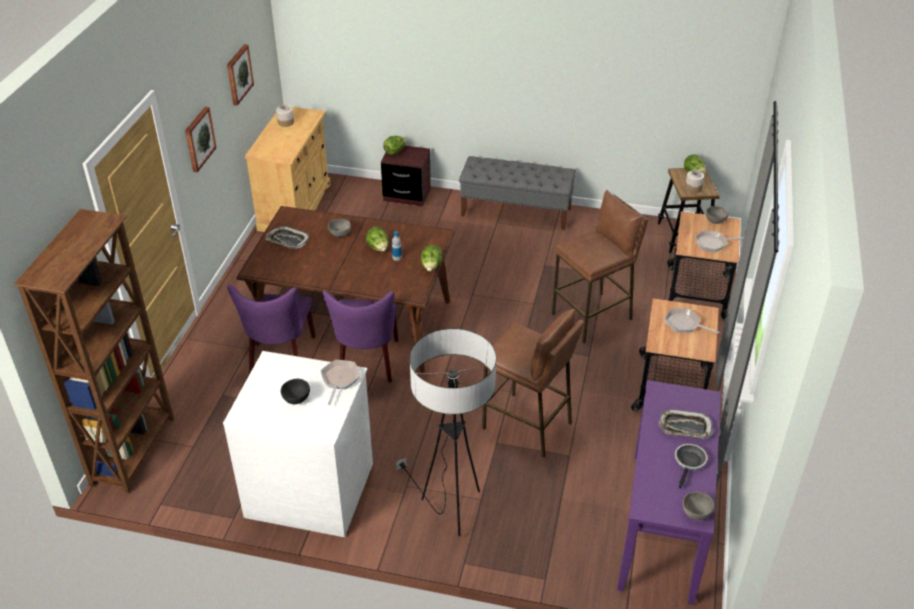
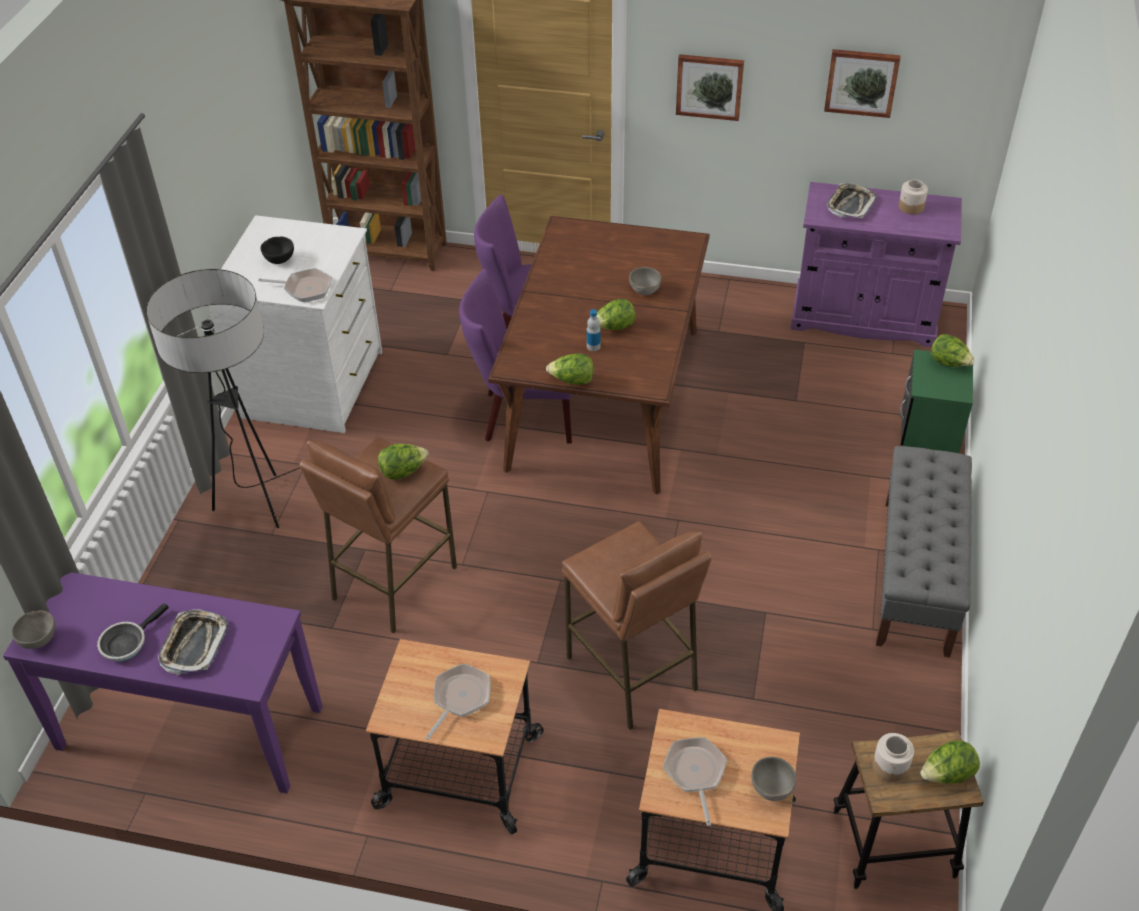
camera: 90 degrees right, 5 degrees up
beige cabinet [245,107,330,232] -> purple cabinet [791,182,962,347]
tray [266,226,310,249] -> tray moved to [827,183,877,218]
brown nightstand [381,146,431,207] -> green nightstand [900,349,973,453]
frying pan [675,444,708,489] -> frying pan turned 105 degrees clockwise [97,603,169,661]
none -> lettuce [378,444,428,480]

